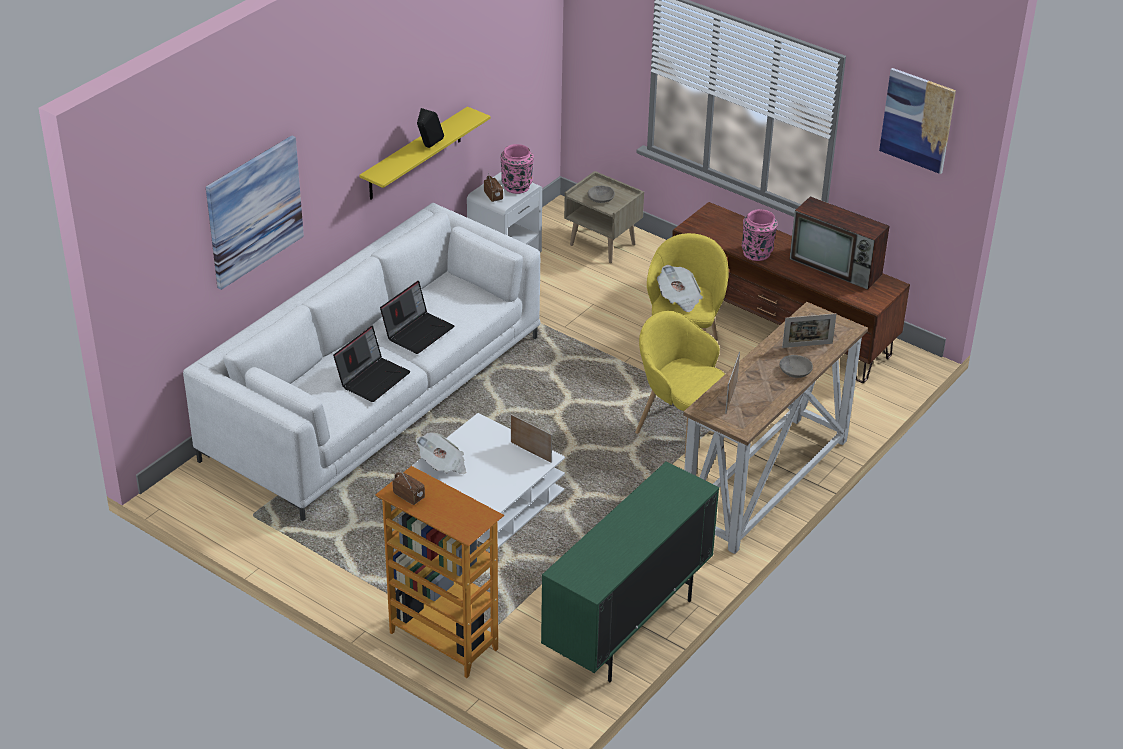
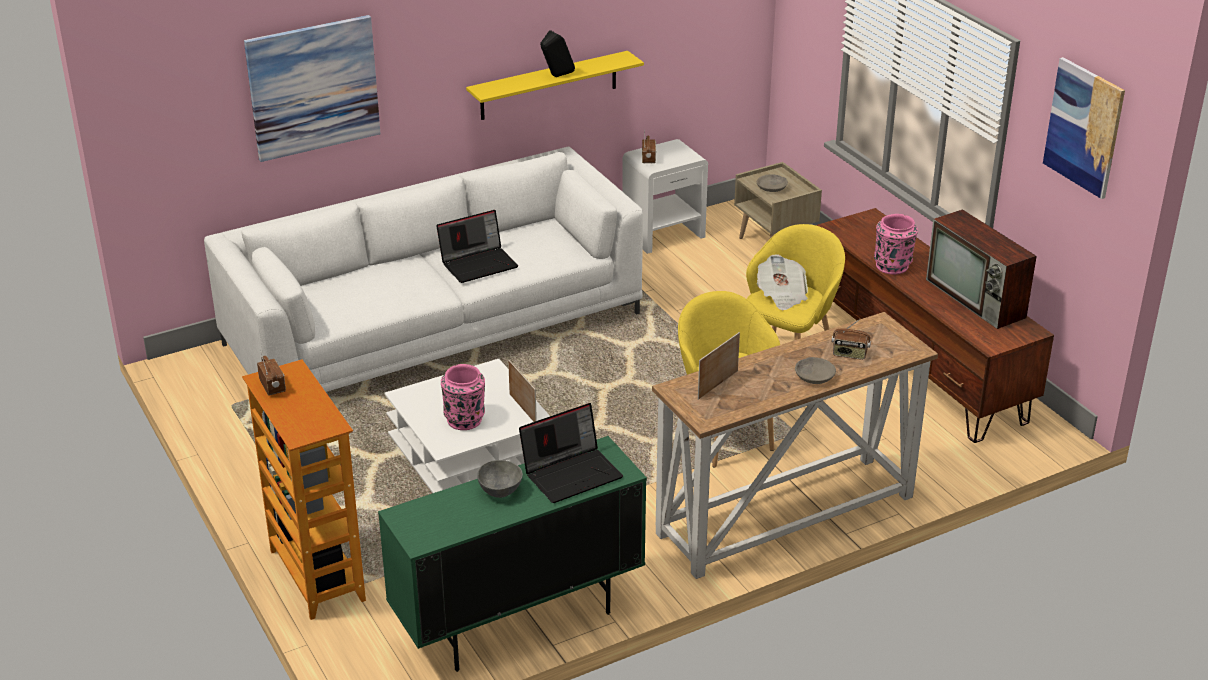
camera: 25 degrees right, 5 degrees down
laptop [333,325,410,402] -> laptop moved to [519,403,623,503]
newspaper [416,432,466,474] -> none
pink vase [501,144,534,194] -> pink vase moved to [441,364,485,430]
picture frame [782,314,836,348] -> radio [832,319,871,360]
none -> grey bowl [477,460,523,498]

